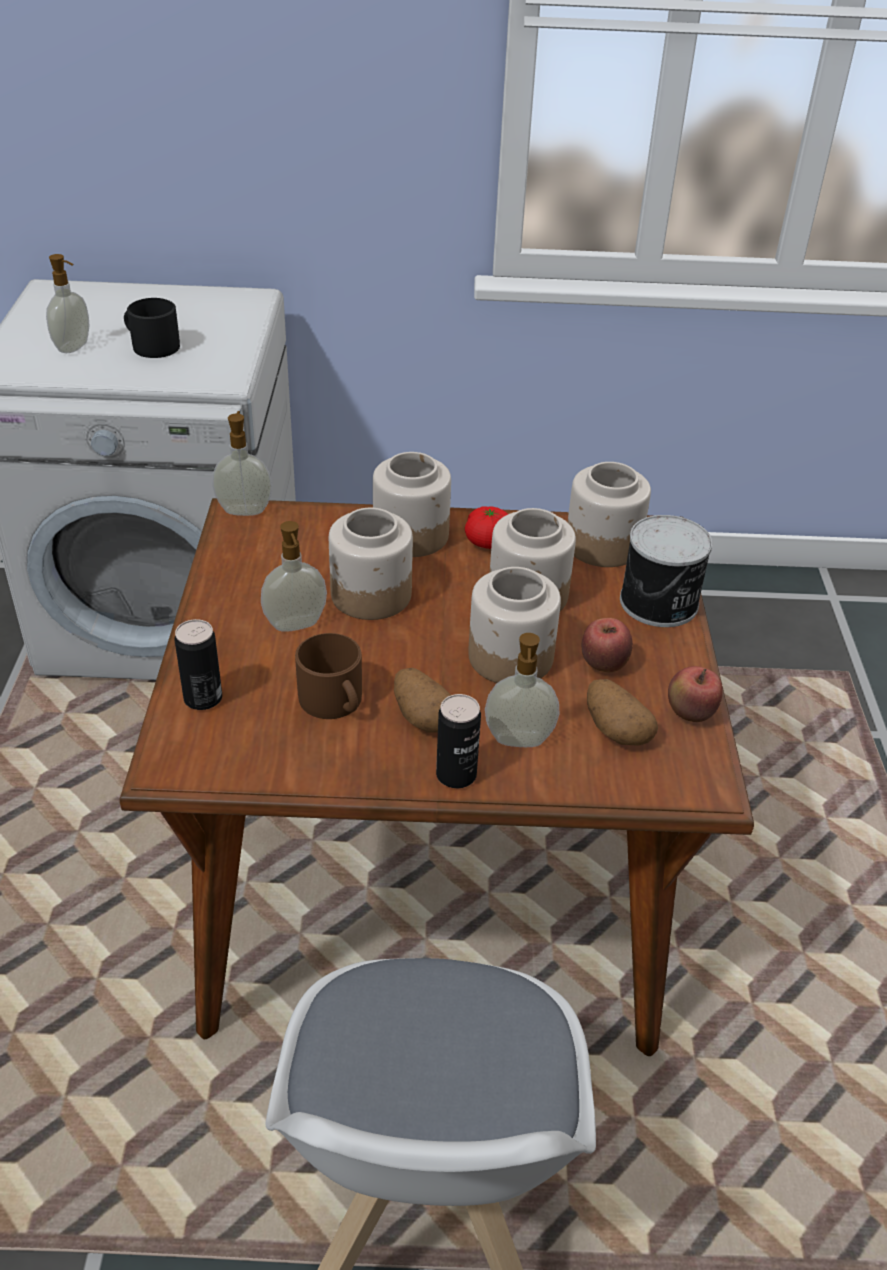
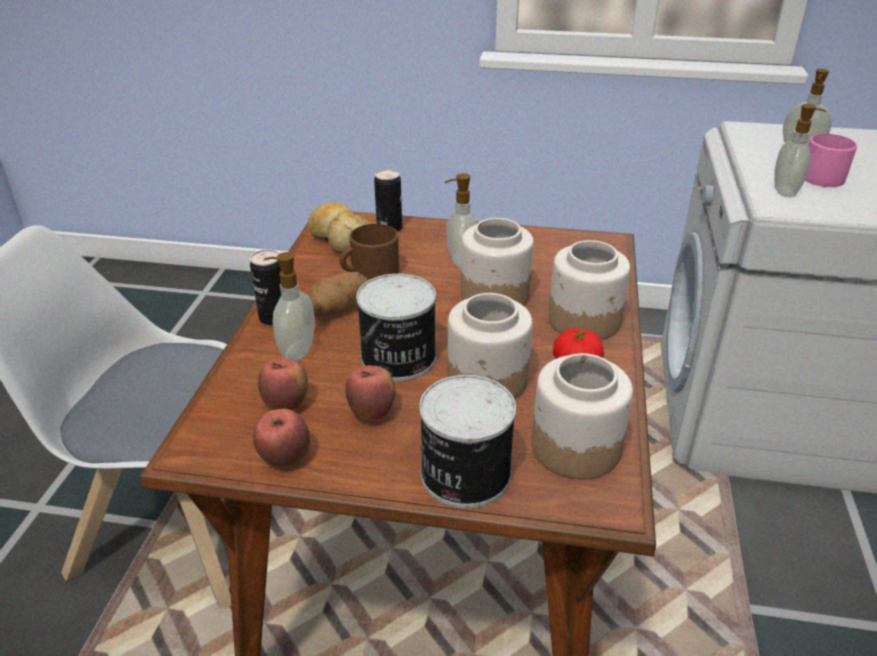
camera: 100 degrees right, 5 degrees down
black mug [124,298,180,358] -> pink mug [805,134,857,187]
soap dispenser [212,411,272,516] -> soap dispenser moved to [774,104,827,197]
jar [468,567,561,683] -> can [356,274,436,381]
potato [587,679,658,746] -> apple [258,358,308,411]
none -> bread [308,203,370,255]

